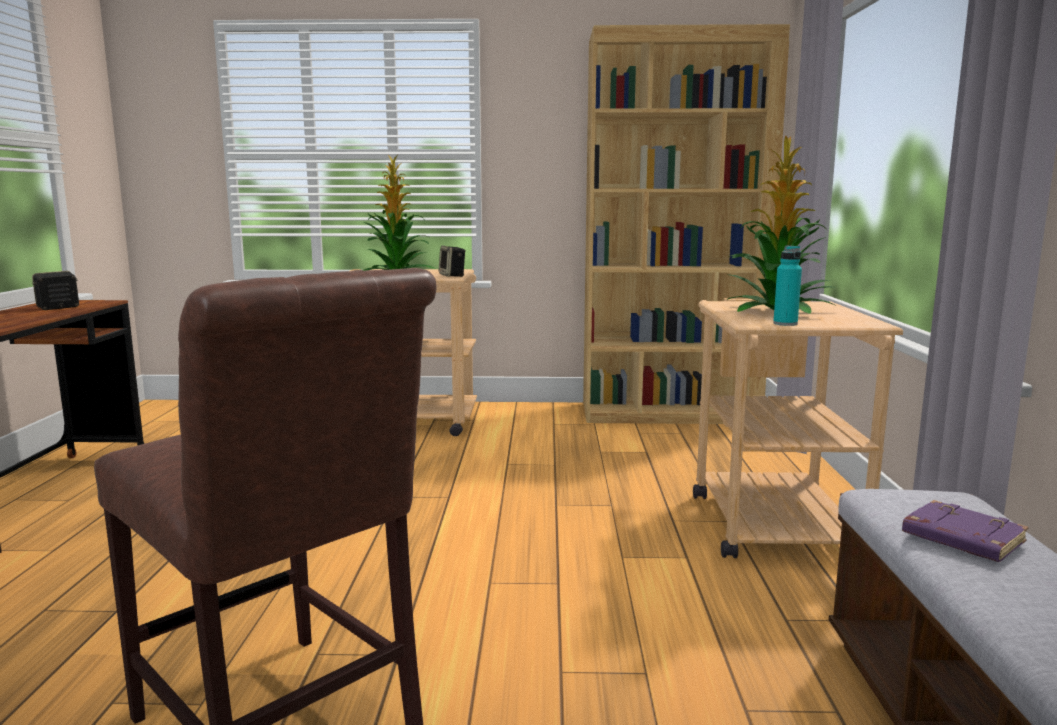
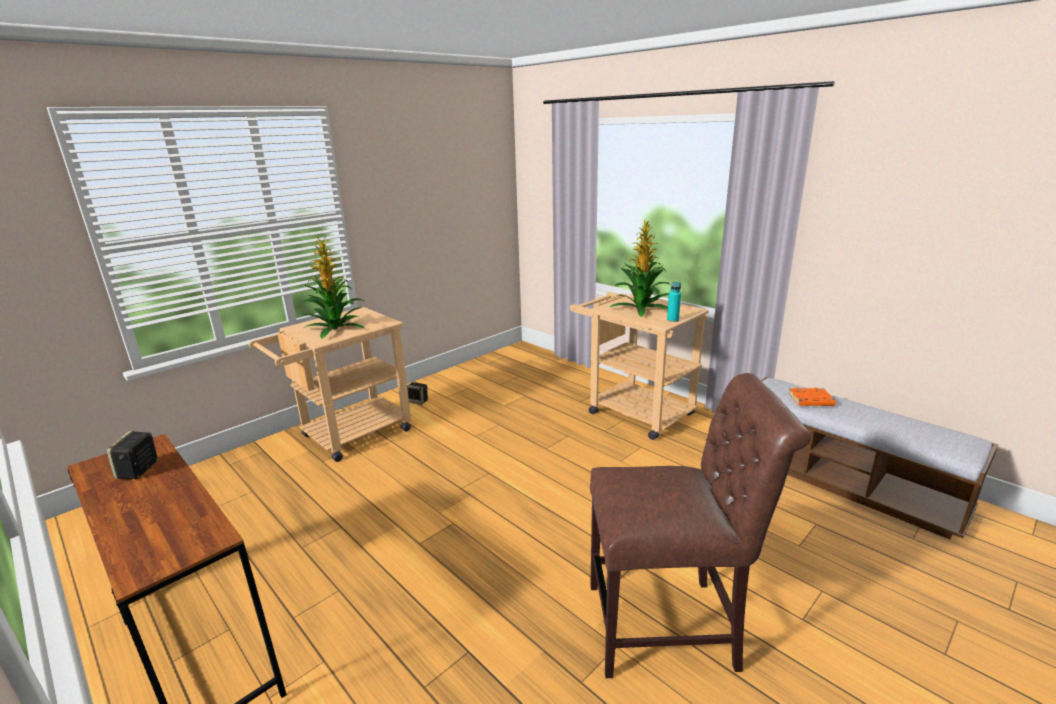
camera: 45 degrees left, 10 degrees up
speaker [439,246,466,277] -> speaker moved to [407,382,428,405]
brown bookcase [583,24,790,424] -> none
purple book [902,500,1028,562] -> orange book [788,388,836,406]

